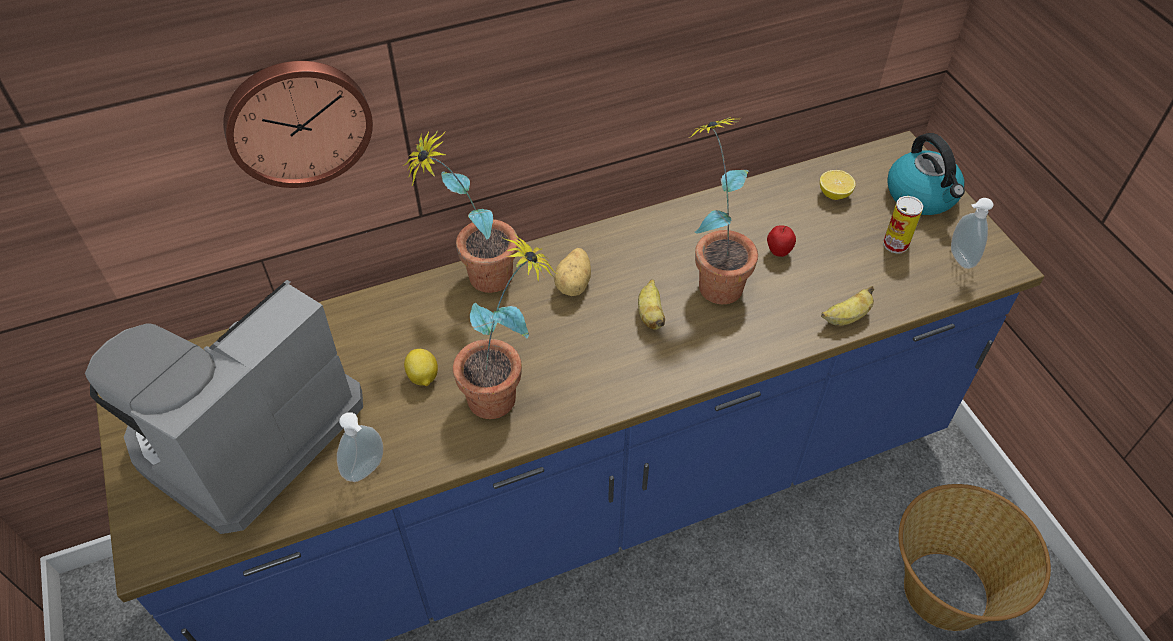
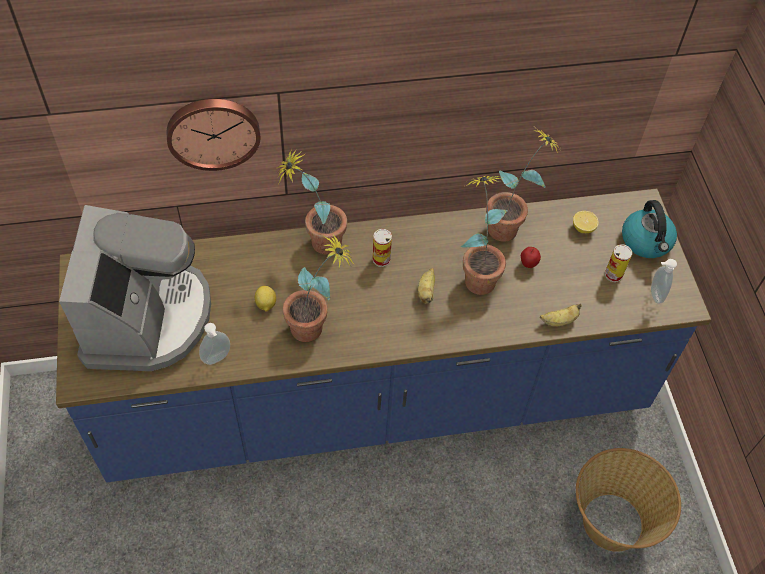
camera: 10 degrees right, 5 degrees up
coffee machine [85,280,363,534] -> coffee machine turned 135 degrees clockwise [59,205,211,371]
potato [554,248,591,296] -> can [373,229,392,267]
none -> potted plant [486,128,559,242]

